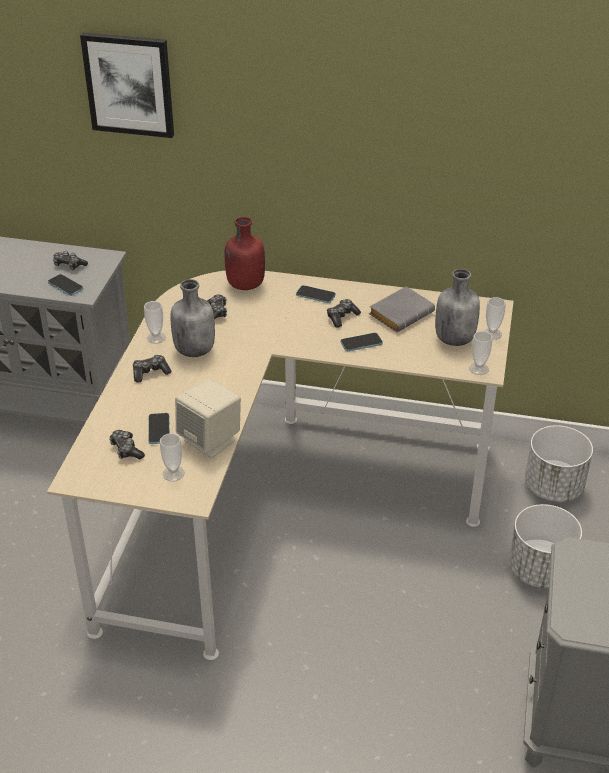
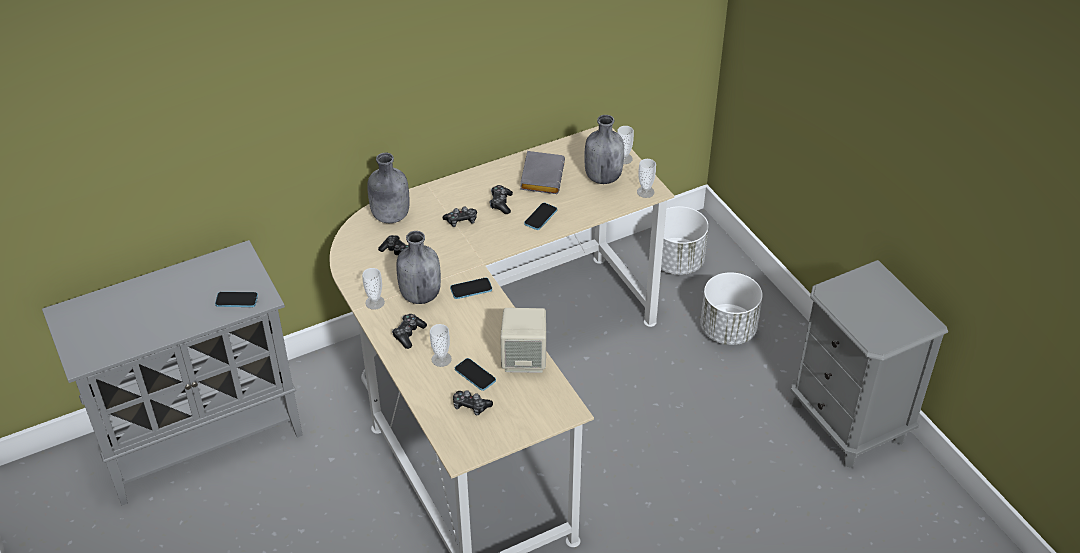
camera: 40 degrees left, 5 degrees up
game controller [53,251,88,270] -> game controller moved to [443,207,477,227]
picture [80,33,174,138] -> none
cup [160,433,185,482] -> cup moved to [430,324,452,367]
red bottle [225,217,265,290] -> grey bottle [367,153,409,223]
phone [296,285,336,303] -> phone moved to [450,278,492,299]

